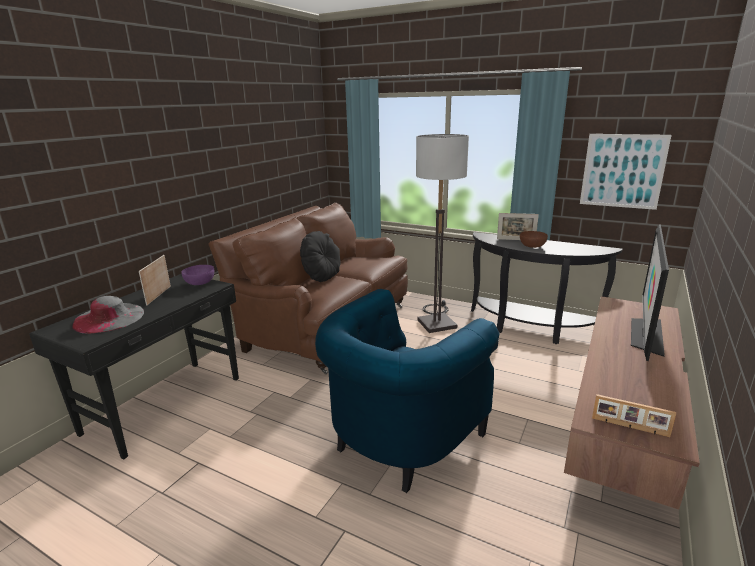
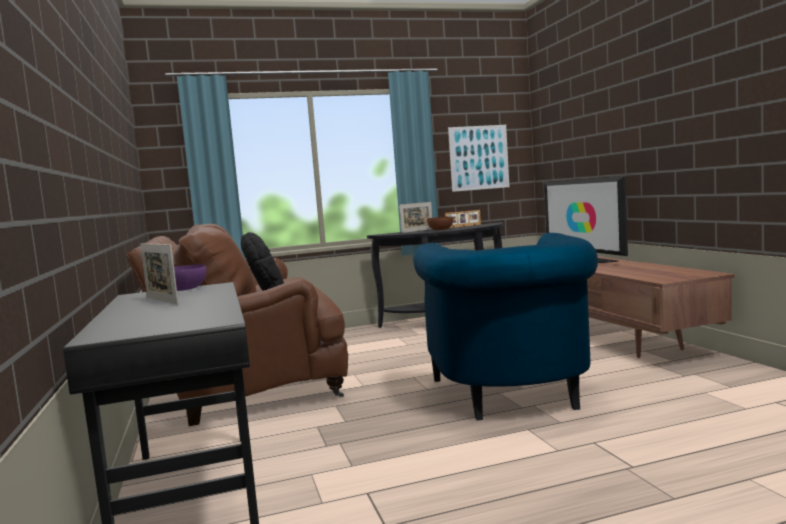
camera: 45 degrees left, 15 degrees down
grey hat [72,296,144,334] -> none
floor lamp [416,134,469,333] -> none
picture frame [592,394,676,437] -> picture frame moved to [445,210,481,228]

